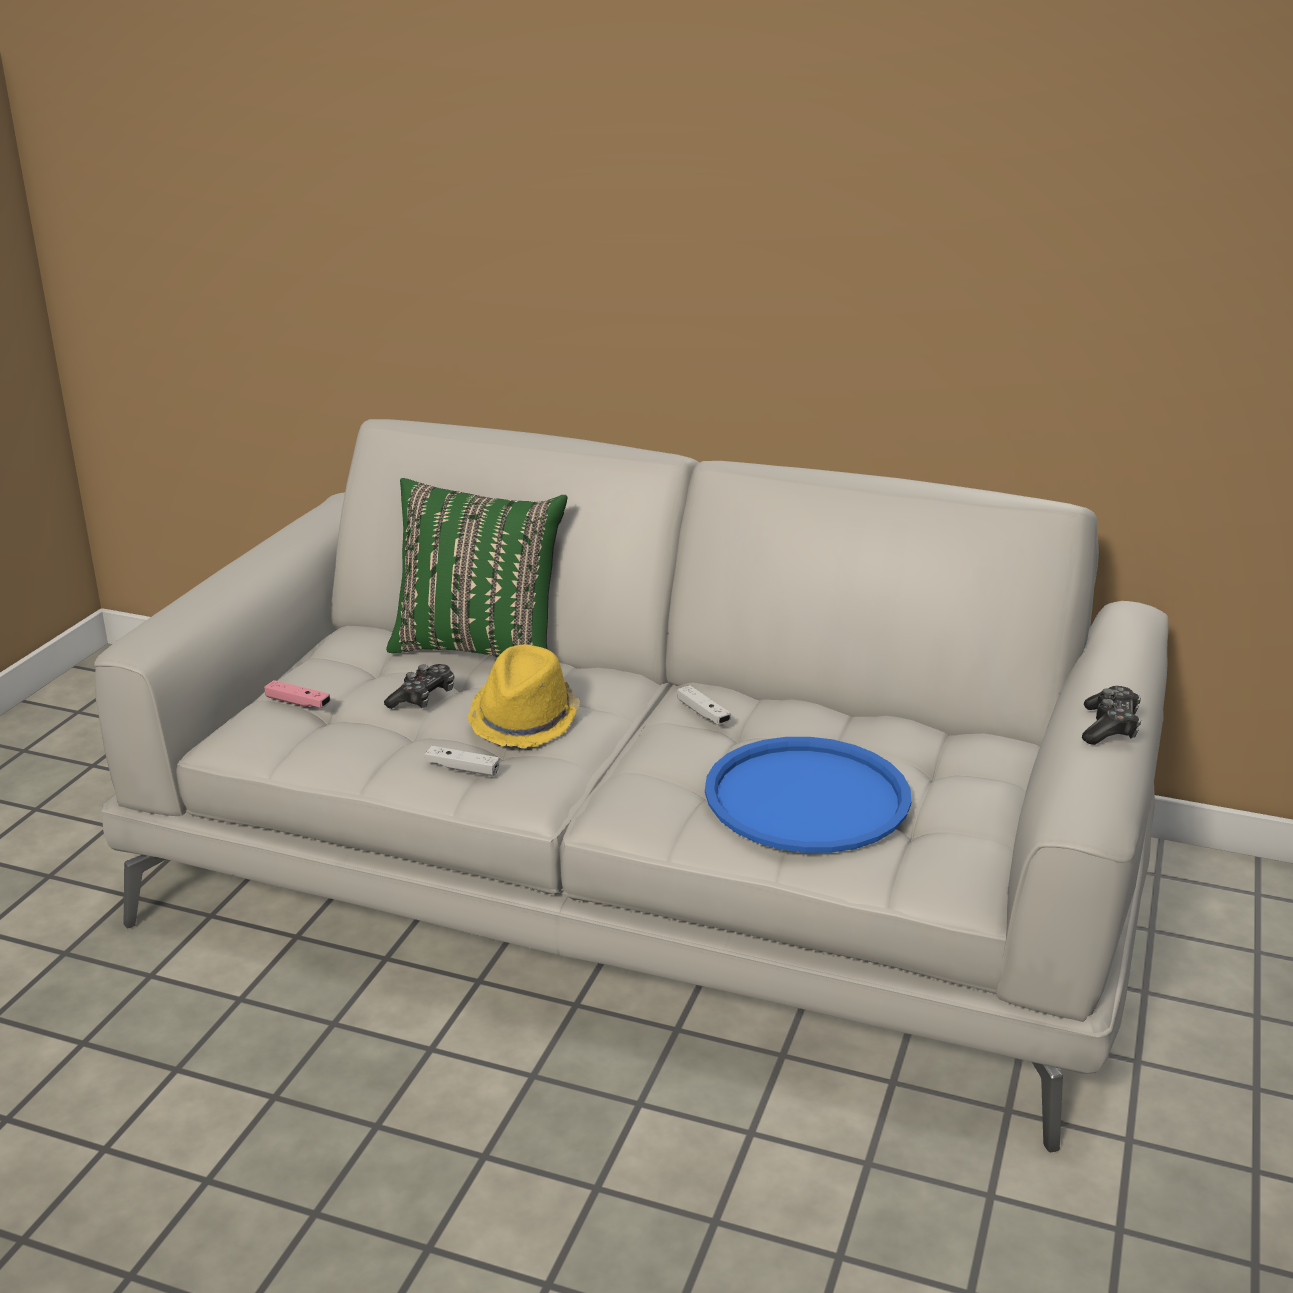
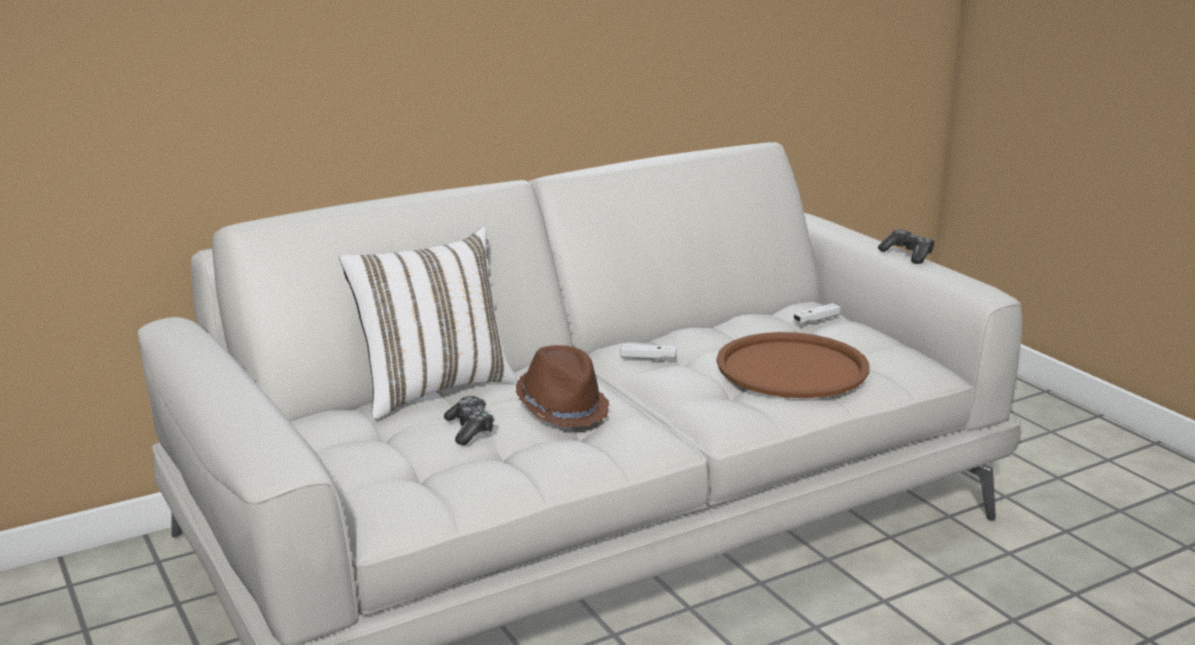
camera: 50 degrees left, 5 degrees down
pink game controller [264,680,331,708] -> none
green pillow [386,478,567,657] -> white pillow [339,227,517,419]
white game controller [425,746,499,776] -> white game controller moved to [794,303,841,323]
yellow hat [468,644,580,748] -> brown hat [516,345,609,427]
blue tray [705,737,911,853] -> brown tray [717,332,870,398]

